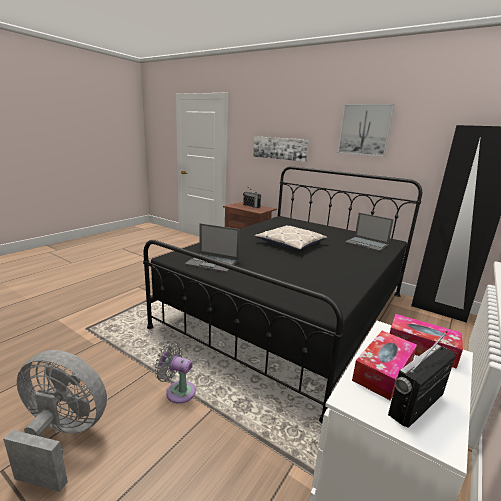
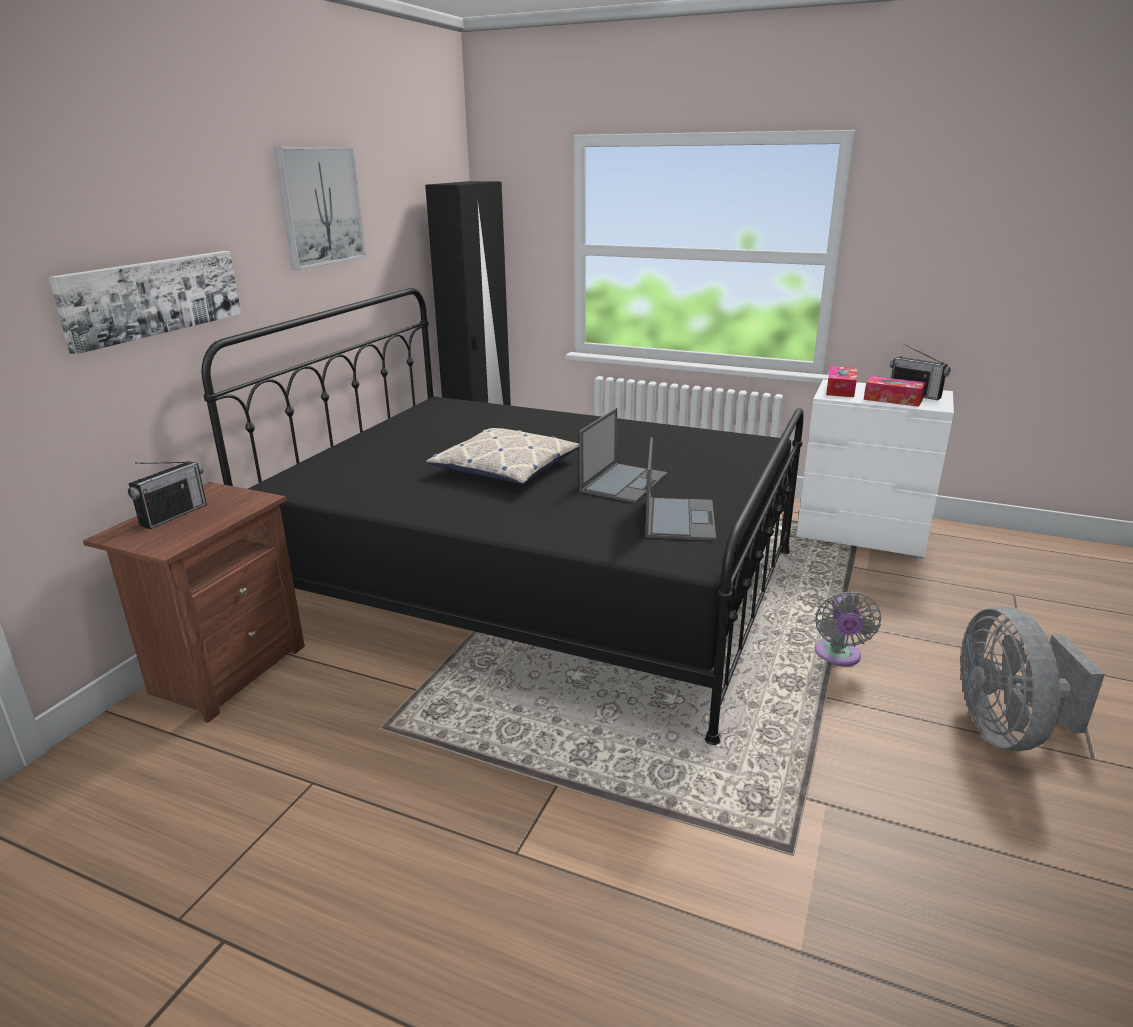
camera: 100 degrees left, 5 degrees up
laptop [345,213,394,251] -> laptop moved to [579,408,668,503]

